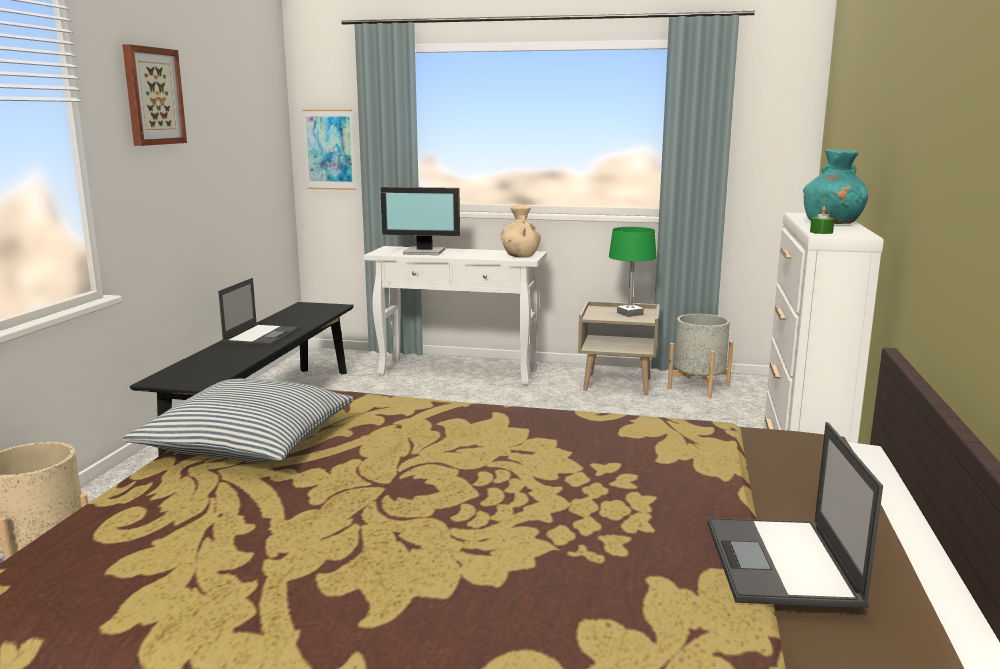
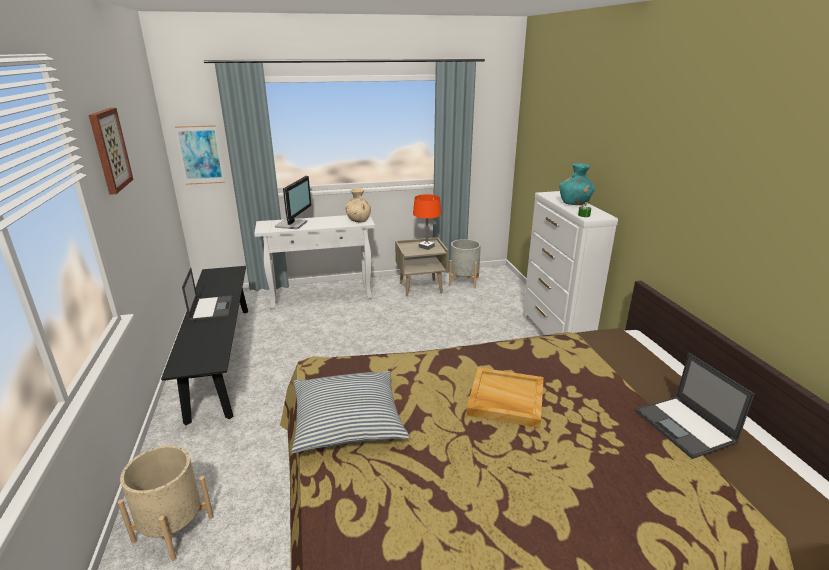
camera: 25 degrees left, 10 degrees up
monitor [380,187,460,255] -> monitor turned 60 degrees counterclockwise [275,176,311,229]
green table lamp [609,227,656,317] -> orange table lamp [413,194,441,250]
none -> beige tray [467,367,544,428]

